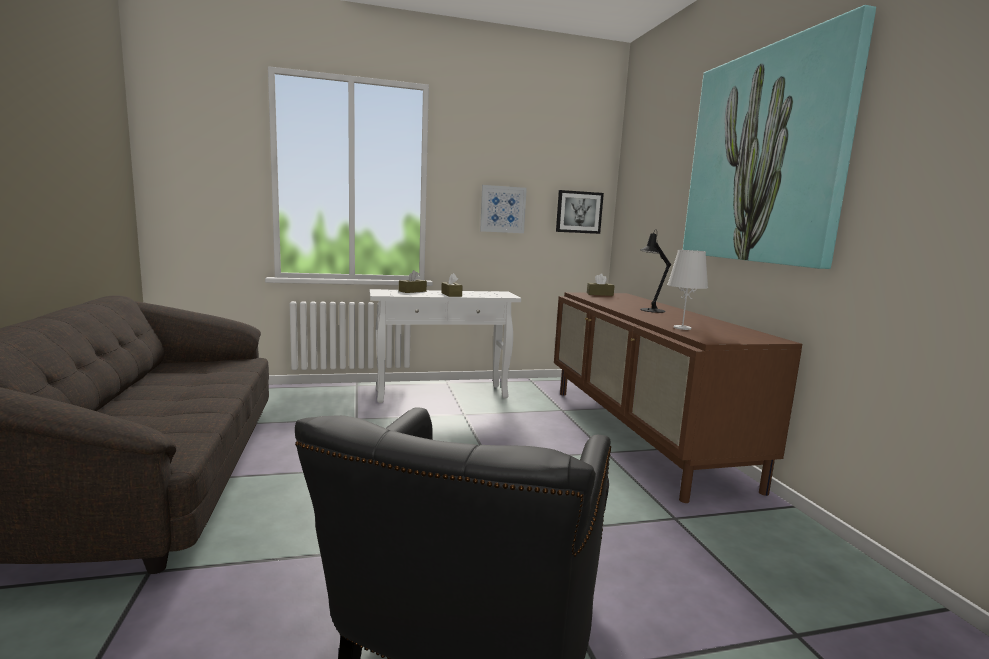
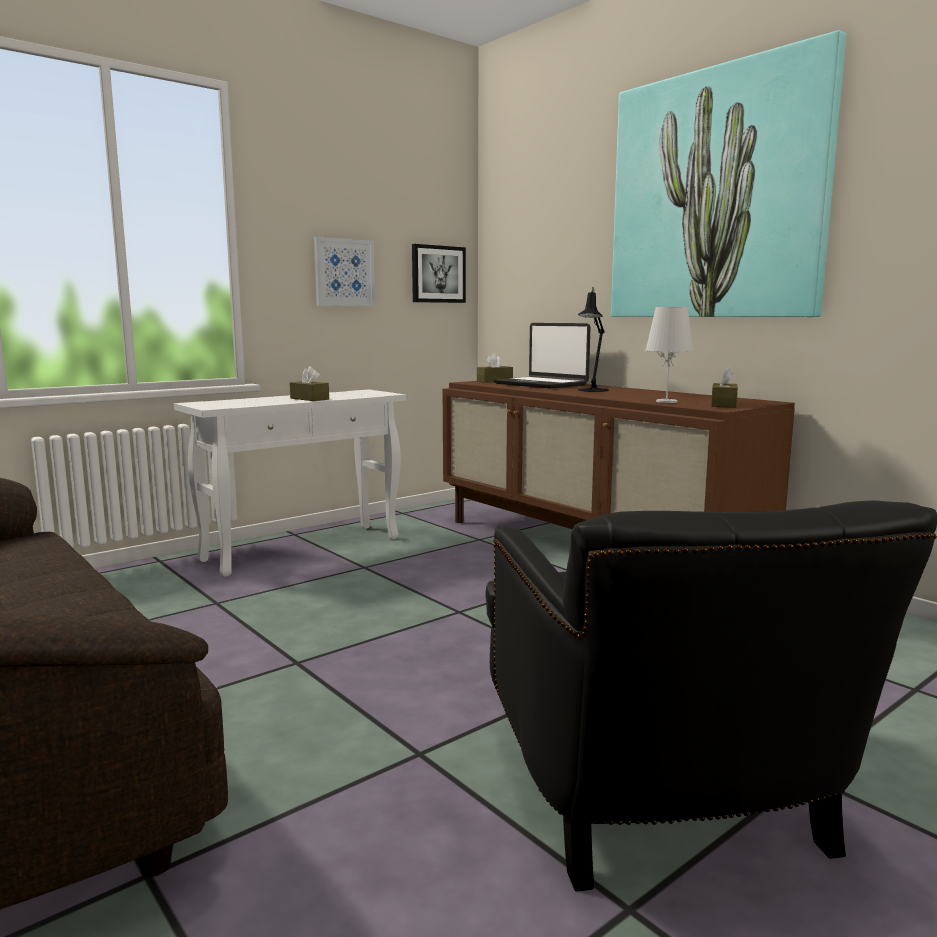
camera: 25 degrees left, 0 degrees up
brown tissue box [399,270,427,293] -> brown tissue box moved to [711,367,738,408]
none -> laptop [493,323,590,388]

